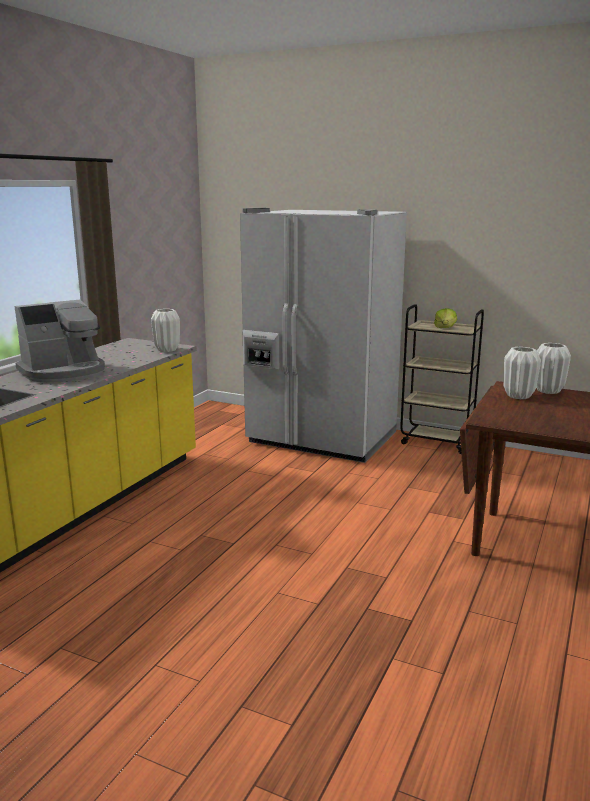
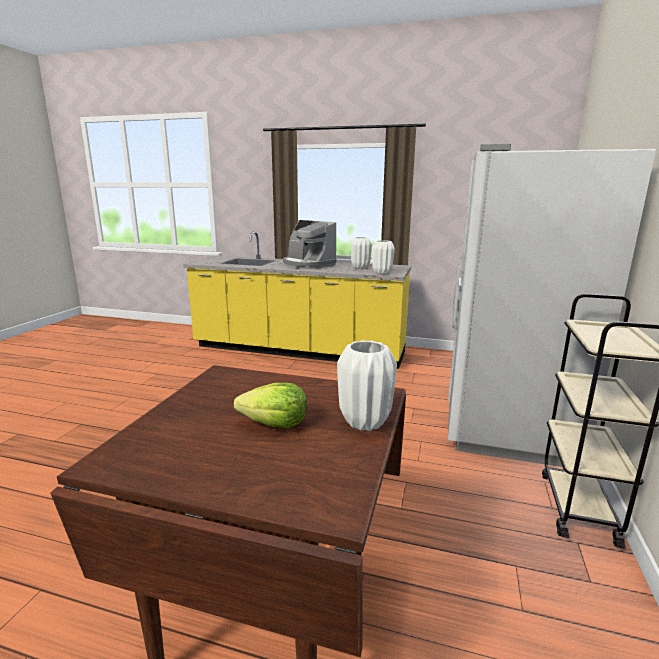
camera: 80 degrees right, 0 degrees up
lettuce [434,308,457,328] -> lettuce moved to [234,383,307,428]
white vase [504,347,541,399] -> white vase moved to [351,237,372,269]

